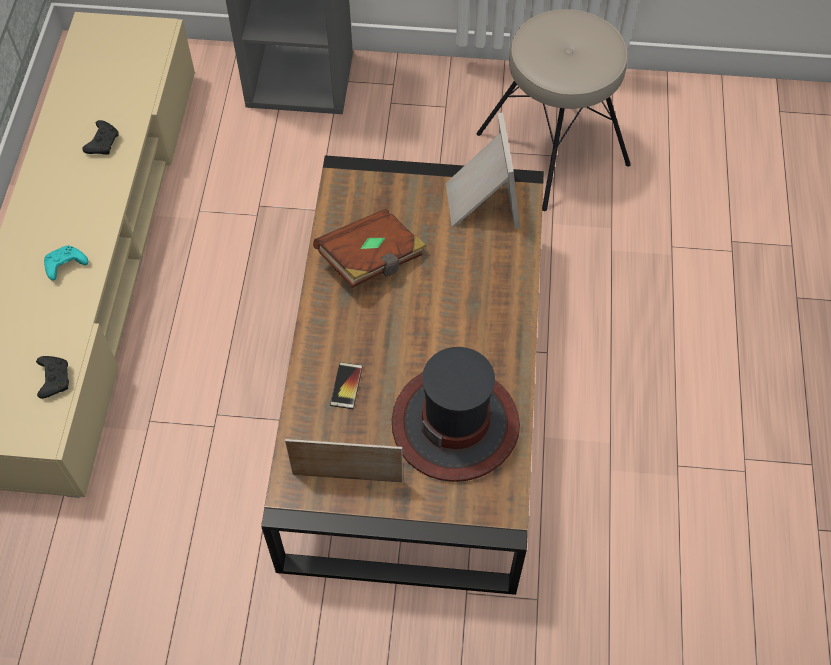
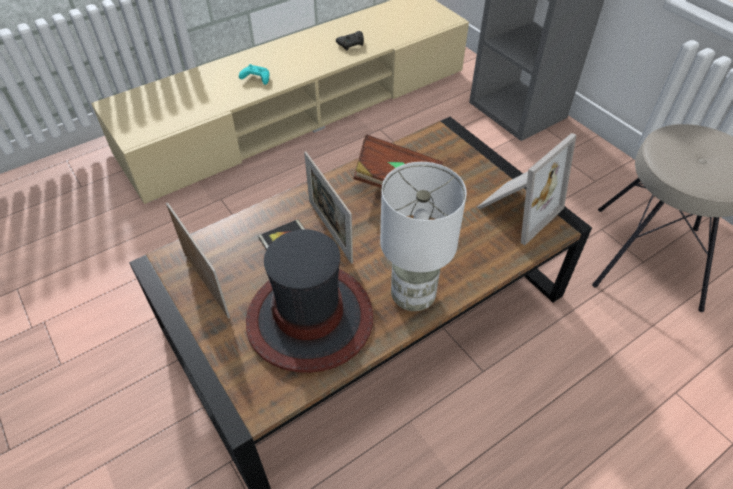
camera: 50 degrees right, 10 degrees down
black game controller [36,356,69,399] -> none
none -> picture frame [304,151,353,263]
none -> white table lamp [380,162,467,311]

